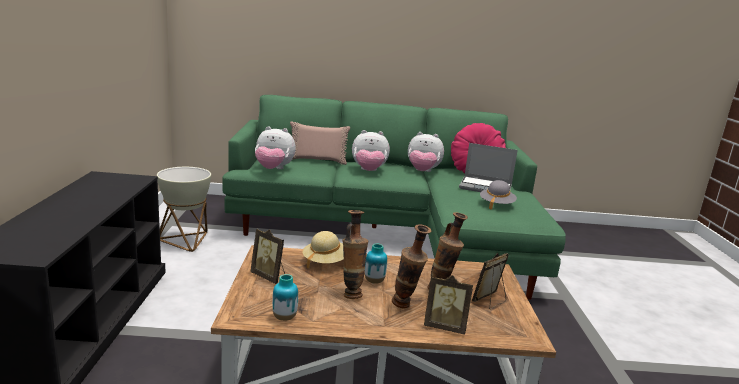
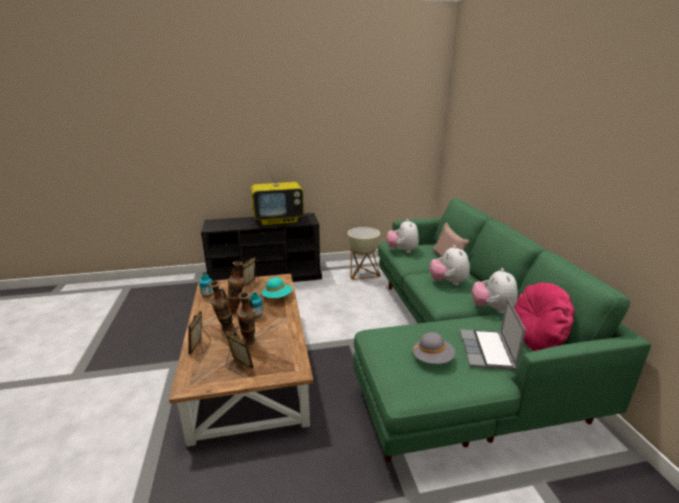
camera: 80 degrees right, 5 degrees up
beige hat [302,231,344,269] -> turquoise hat [262,277,292,298]
none -> television [251,164,304,225]

